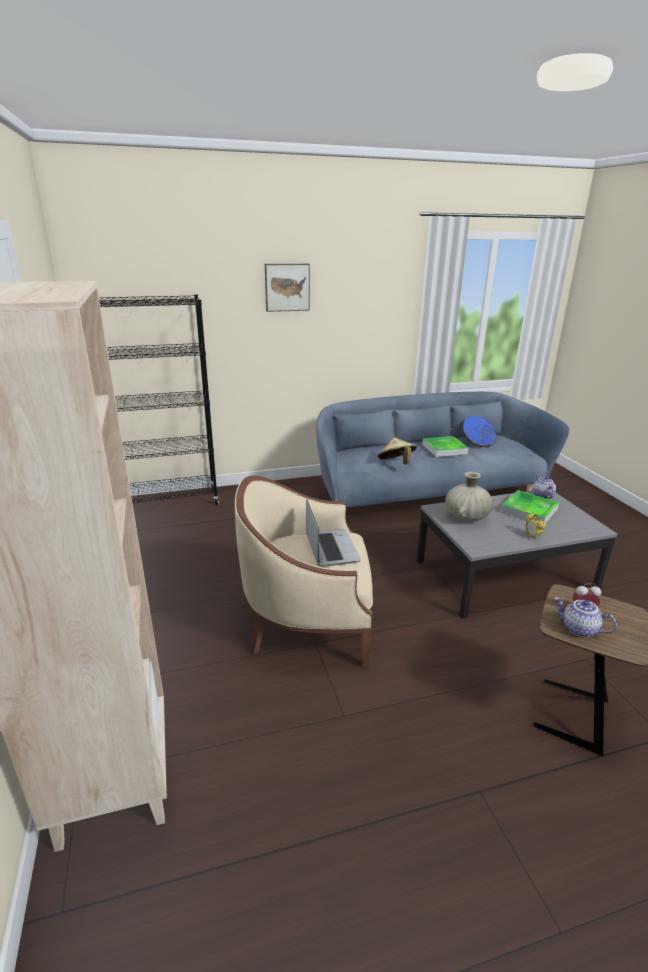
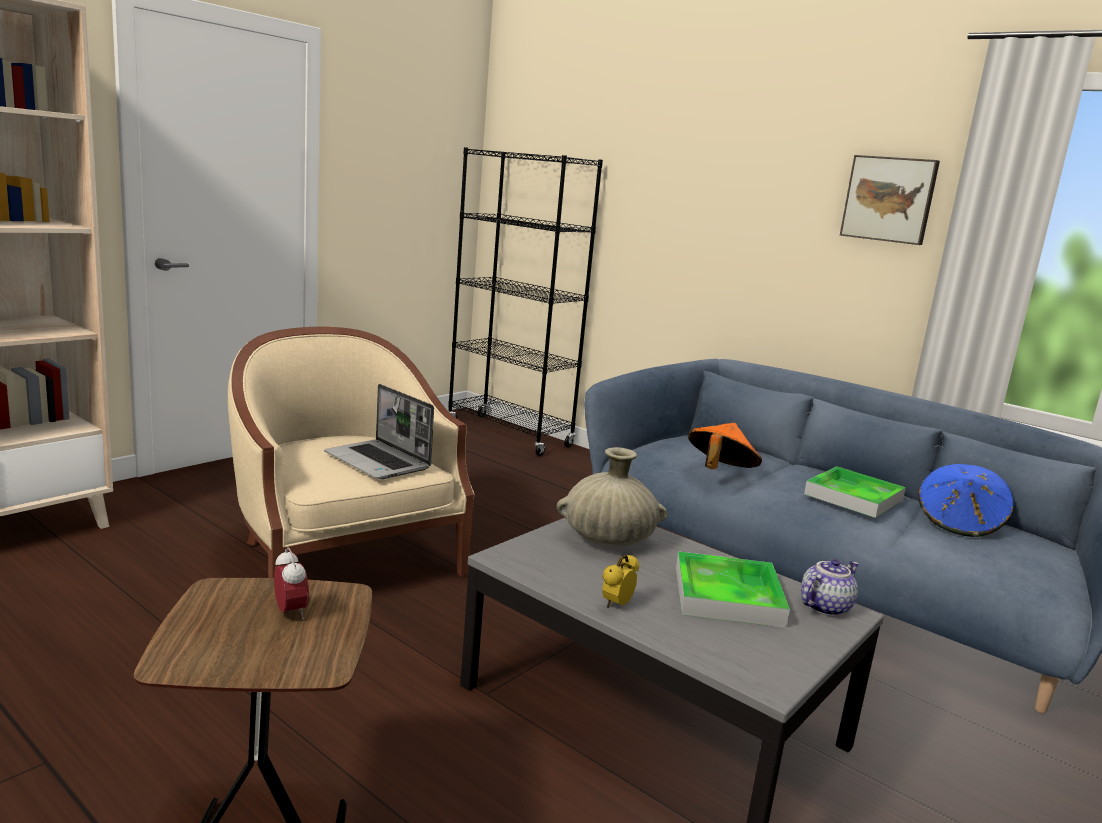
camera: 55 degrees right, 10 degrees down
picture [265,264,310,312] -> picture moved to [840,155,940,245]
laptop [306,499,361,567] -> laptop turned 90 degrees clockwise [324,384,434,479]
beige hat [378,437,417,465] -> orange hat [688,423,762,469]
teapot [554,597,617,637] -> none

